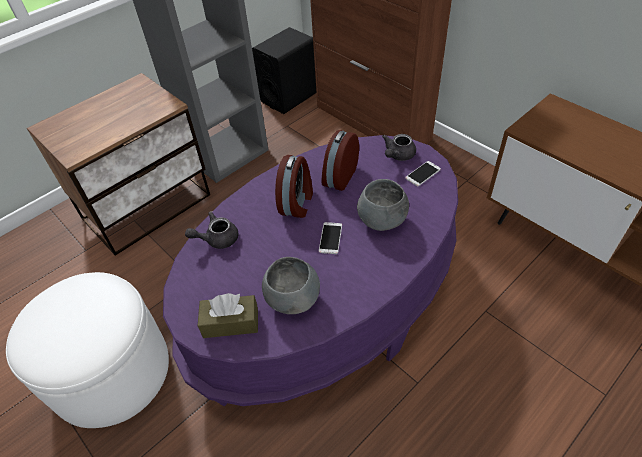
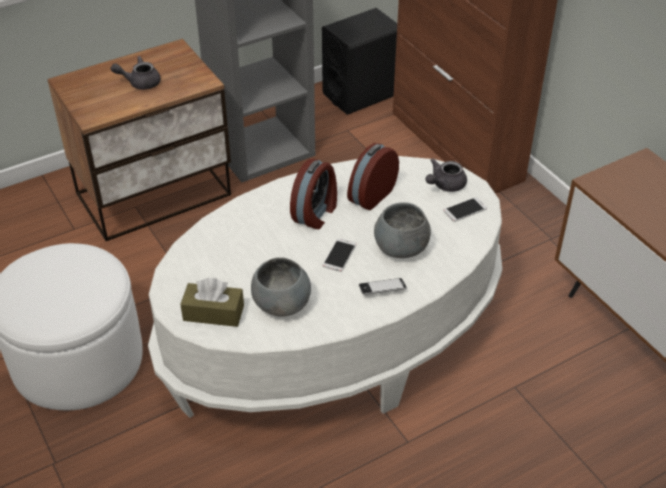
camera: 10 degrees right, 5 degrees down
purple coffee table [163,135,458,406] -> white coffee table [148,156,502,418]
grey teapot [185,211,239,249] -> grey teapot moved to [111,56,161,90]
none -> phone [359,278,407,295]

